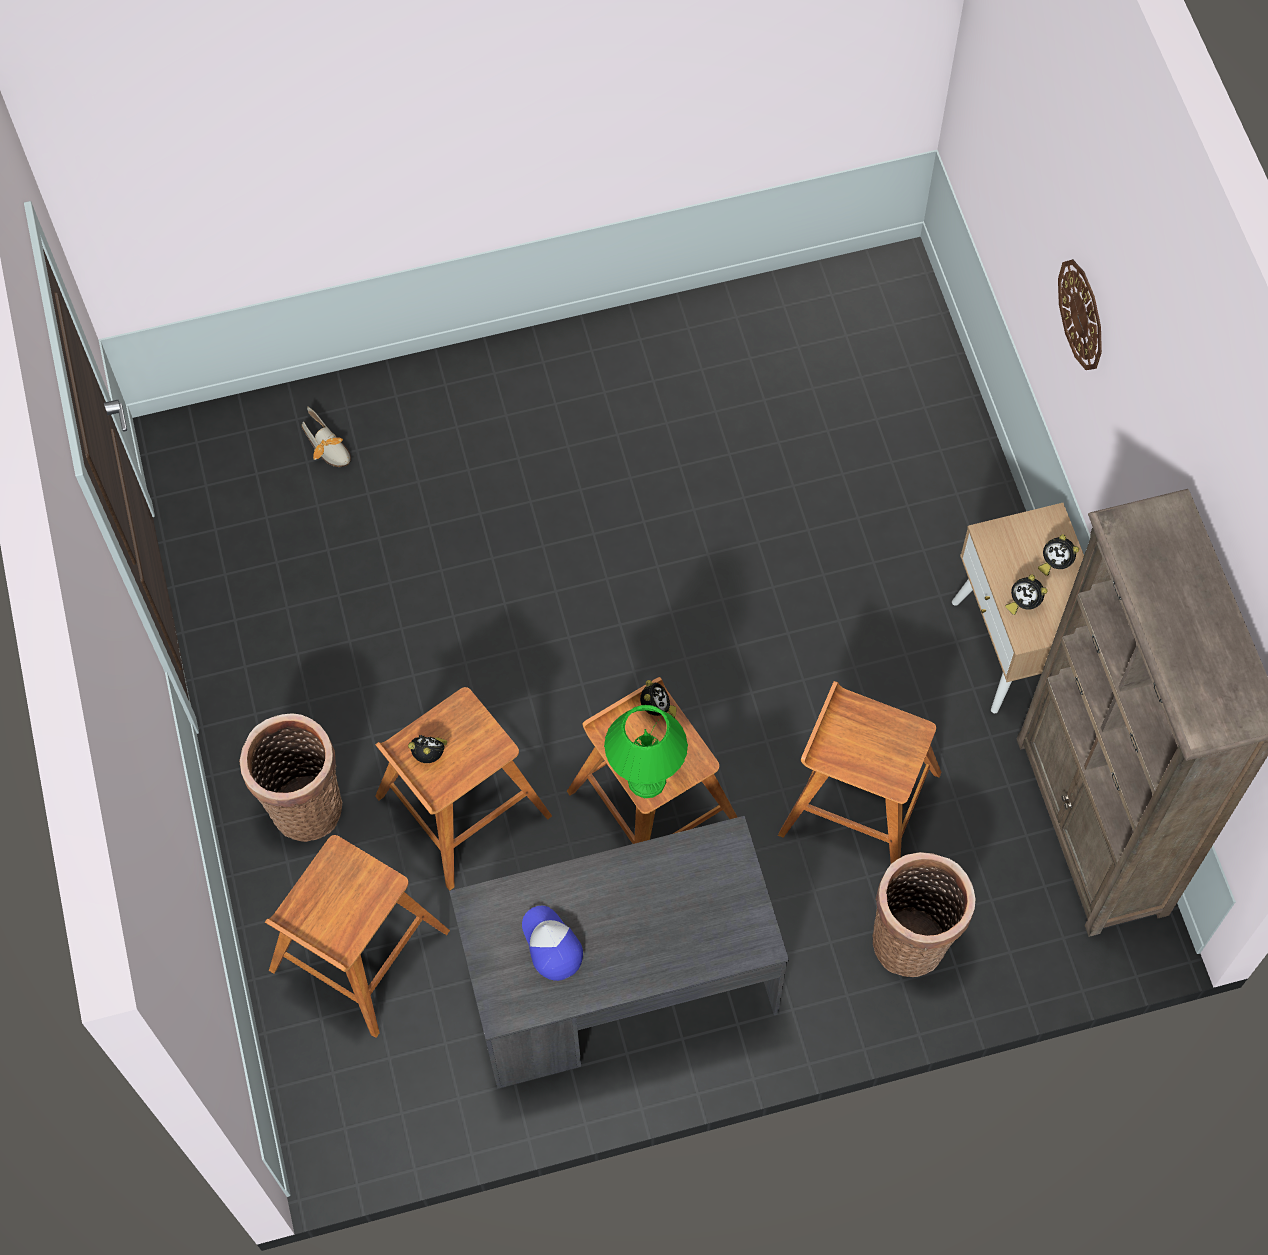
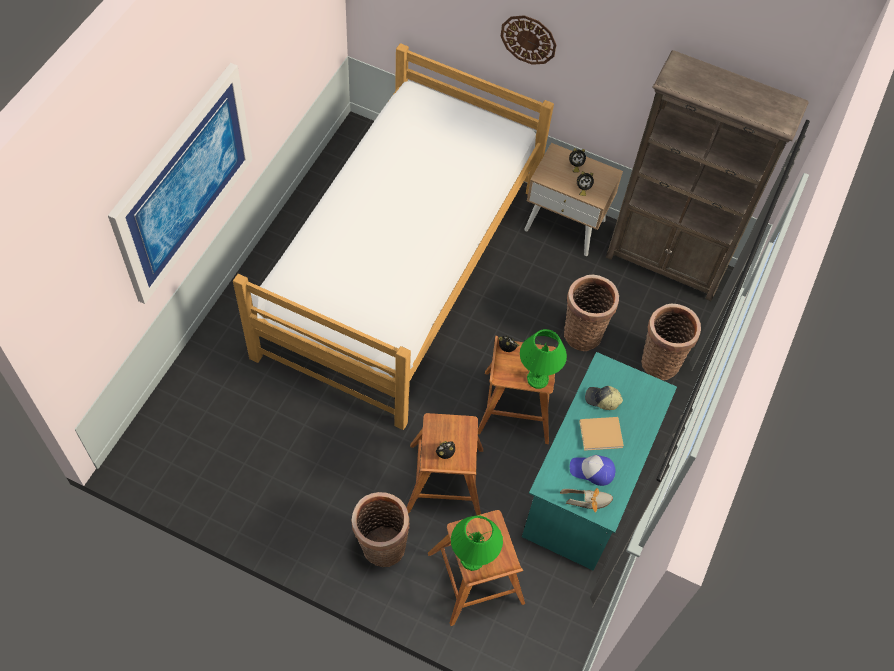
camera: 55 degrees left, 5 degrees down
shoe [301,407,351,467] -> shoe moved to [560,488,613,513]
grey desk [449,816,789,1089] -> turquoise desk [522,352,677,571]
brown stool [778,681,941,864] -> basket [564,275,619,351]
none -> picture [108,63,253,304]
none -> bed [233,43,554,430]
none -> green table lamp [451,516,503,571]
none -> beige book [579,417,624,451]
none -> cap [585,386,623,410]

